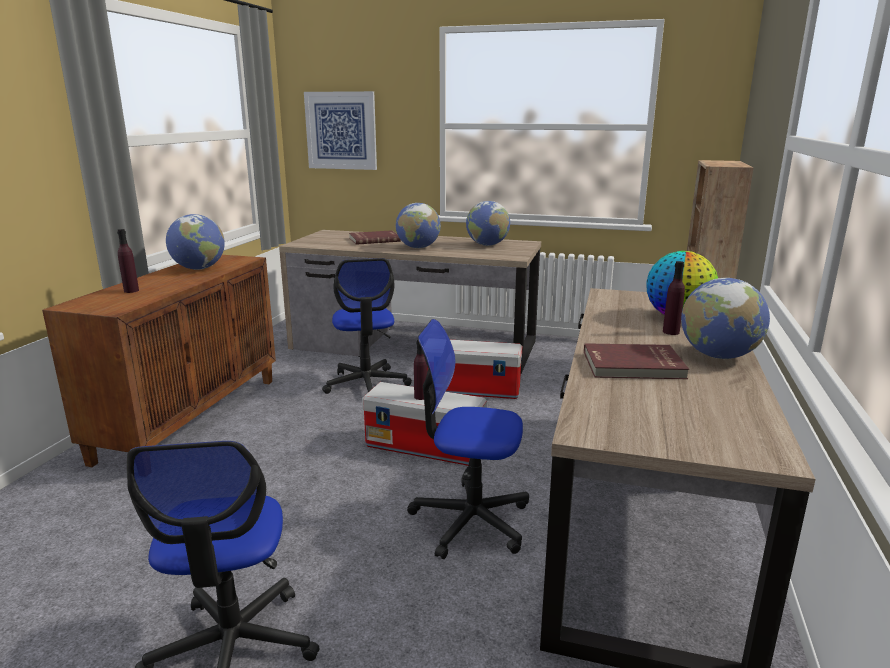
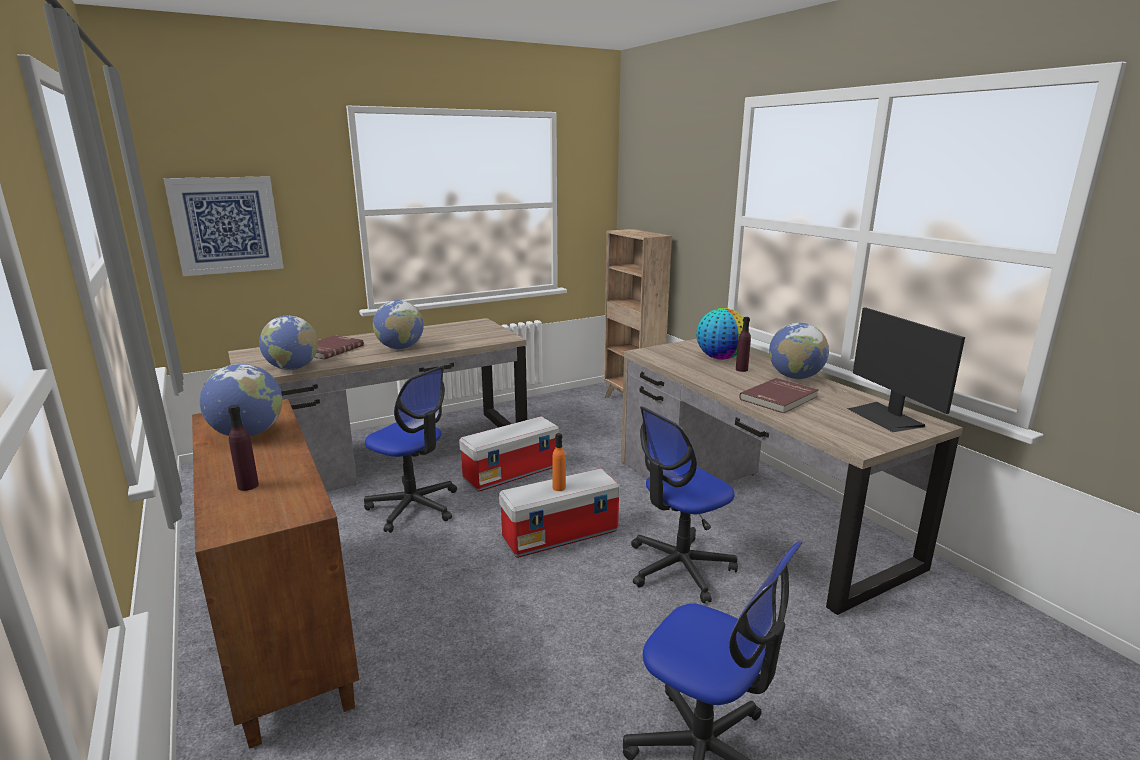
camera: 45 degrees left, 0 degrees up
purple bottle [414,340,427,400] -> orange bottle [552,433,566,491]
globe [466,201,510,246] -> globe moved to [259,316,318,370]
none -> monitor [847,307,965,432]

